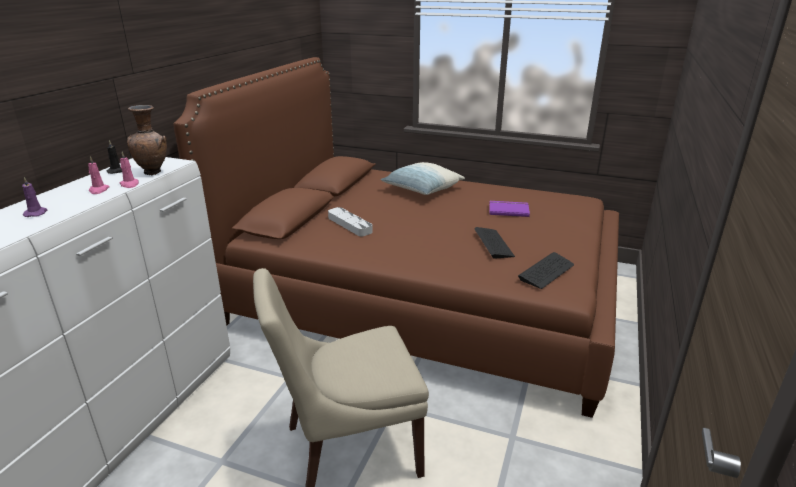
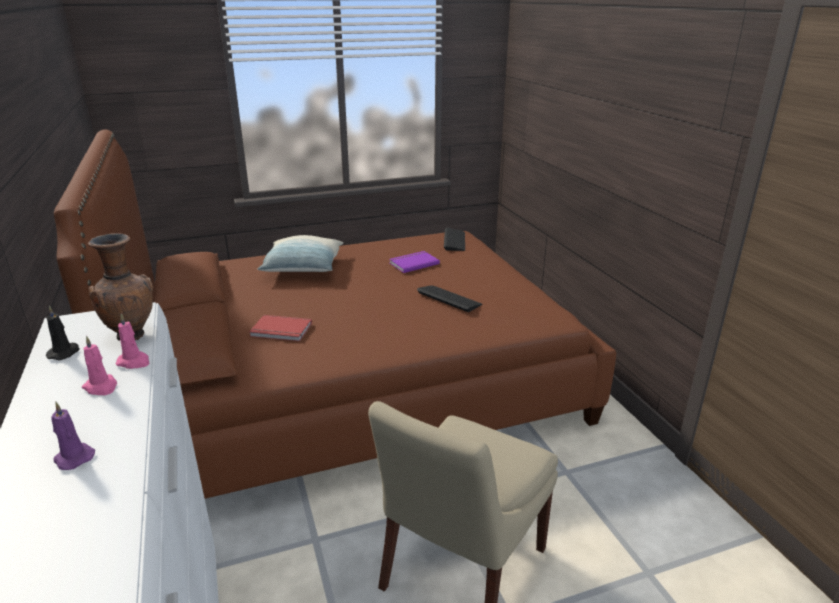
camera: 40 degrees left, 0 degrees up
grey tray [328,207,373,236] -> red book [249,315,312,342]
keyboard [518,252,574,289] -> keyboard moved to [444,228,465,251]

